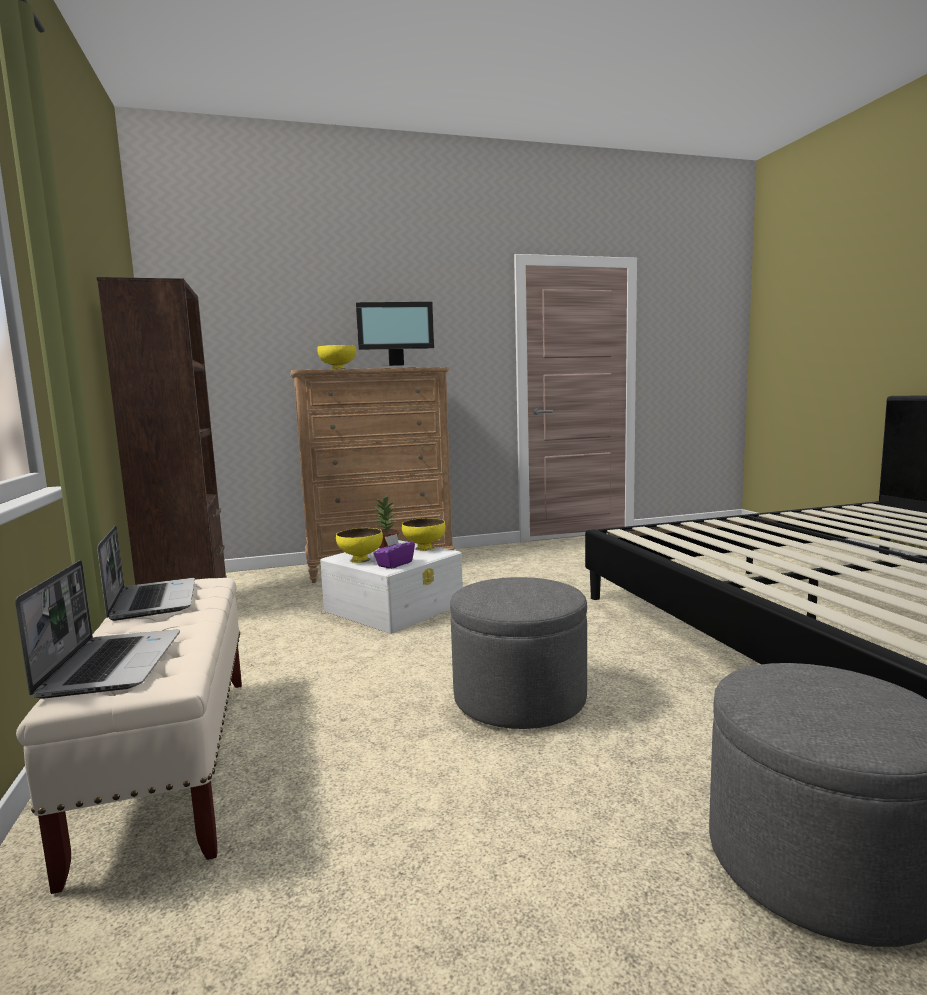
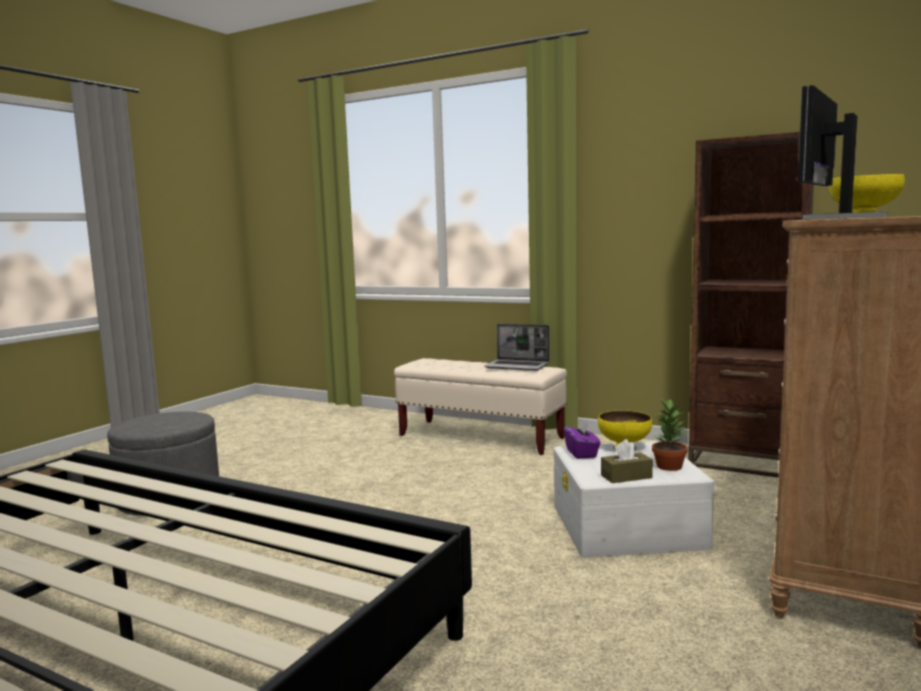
camera: 135 degrees right, 0 degrees up
laptop [15,560,180,699] -> none
yellow bowl [402,518,446,551] -> brown tissue box [601,439,653,483]
grey ottoman [450,577,587,729] -> none

